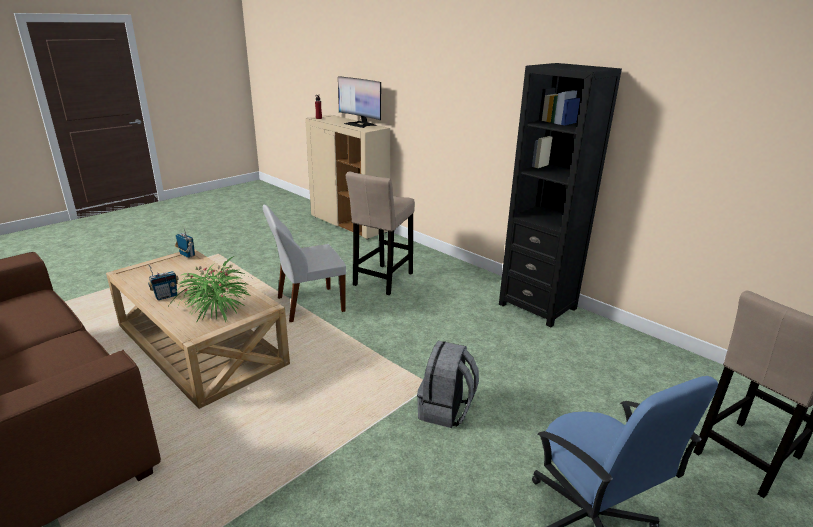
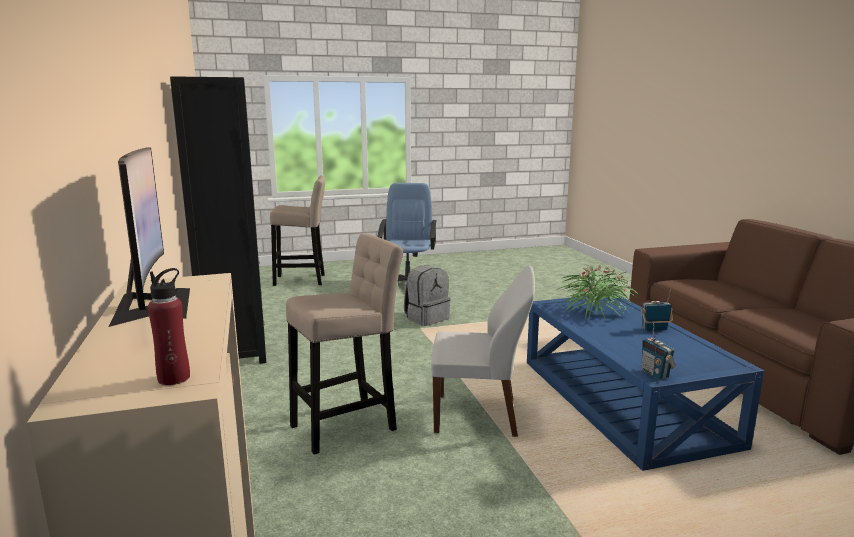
camera: 150 degrees left, 10 degrees down
beige coffee table [106,249,290,409] -> blue coffee table [527,294,764,471]

